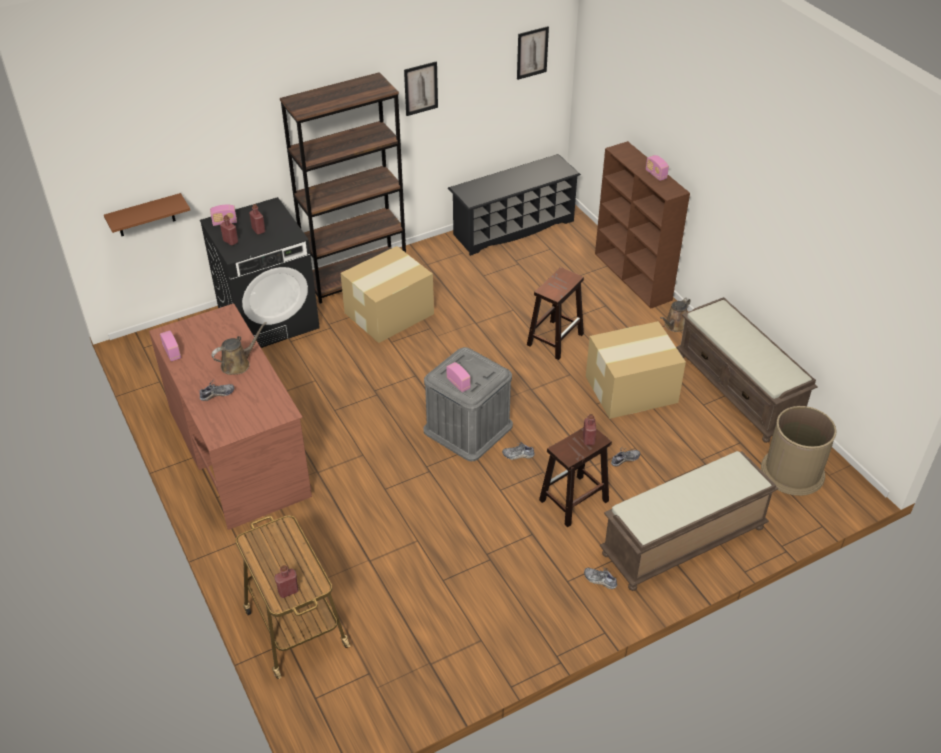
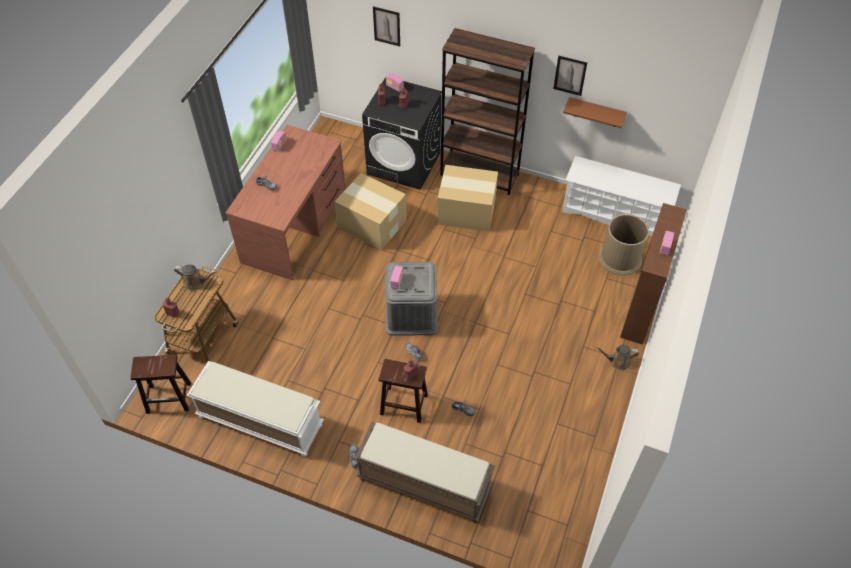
camera: 50 degrees right, 10 degrees up
brown shelf [104,193,190,236] -> brown shelf moved to [563,97,627,128]
brown watering can [211,322,267,375] -> brown watering can moved to [174,264,217,291]
black shoe rack [448,154,581,256] -> white shoe rack [562,156,681,237]
picture [517,26,549,80] -> picture moved to [373,6,400,46]
brown stool [527,267,584,360] -> brown stool moved to [130,354,191,414]
cardboard box [586,321,686,419] -> cardboard box moved to [334,173,407,250]
brown bench [676,297,817,443] -> none
brown trash can [761,406,836,496] -> brown trash can moved to [599,214,649,276]
none -> white bench [186,361,324,457]

